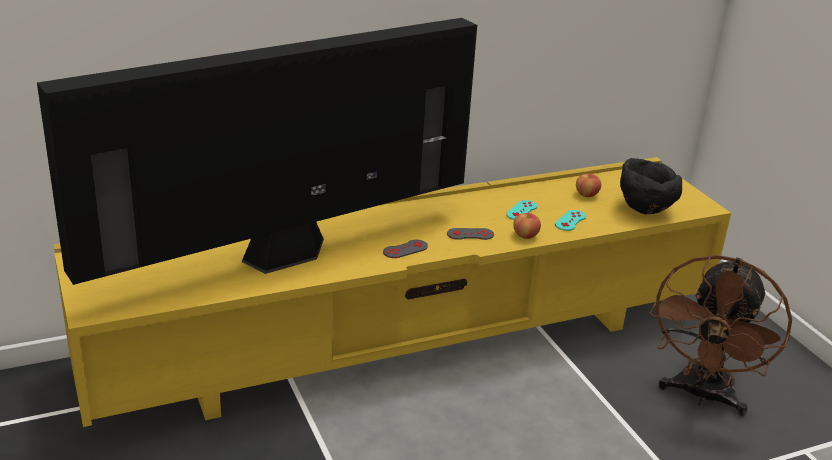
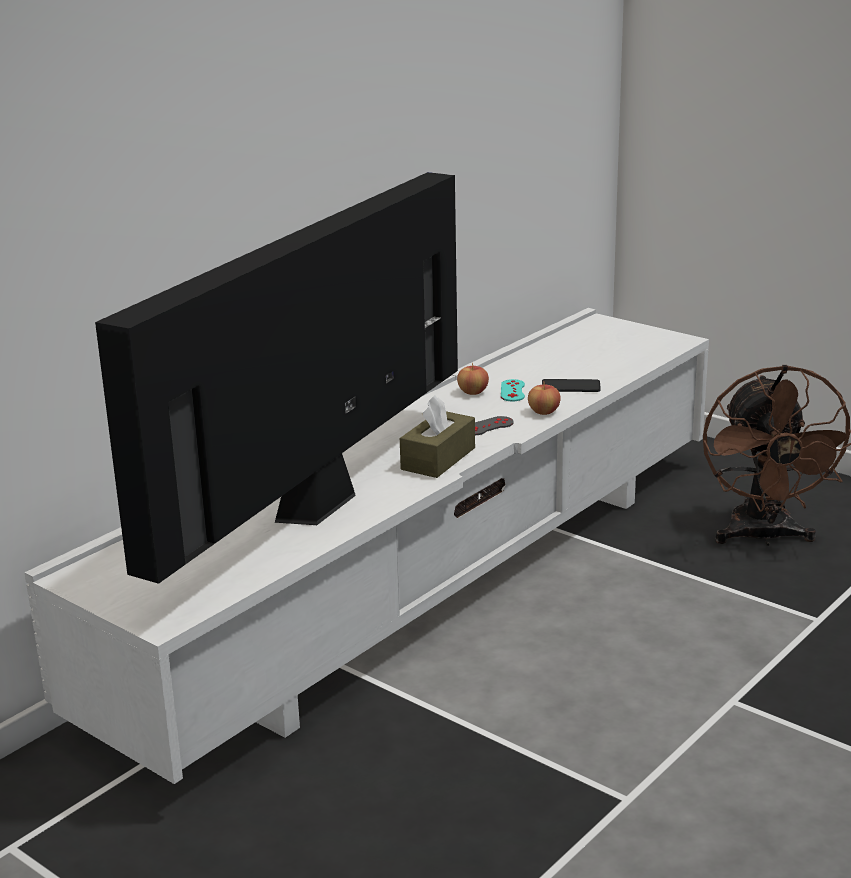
camera: 25 degrees left, 5 degrees down
yellow tv stand [54,157,731,427] -> white tv stand [24,308,709,784]
grey game controller [383,240,428,258] -> brown tissue box [400,395,475,478]
turquoise game controller [555,210,586,231] -> phone [542,379,601,392]
apple [576,172,601,197] -> apple moved to [457,363,489,395]
black bowl [620,158,682,215] -> none

